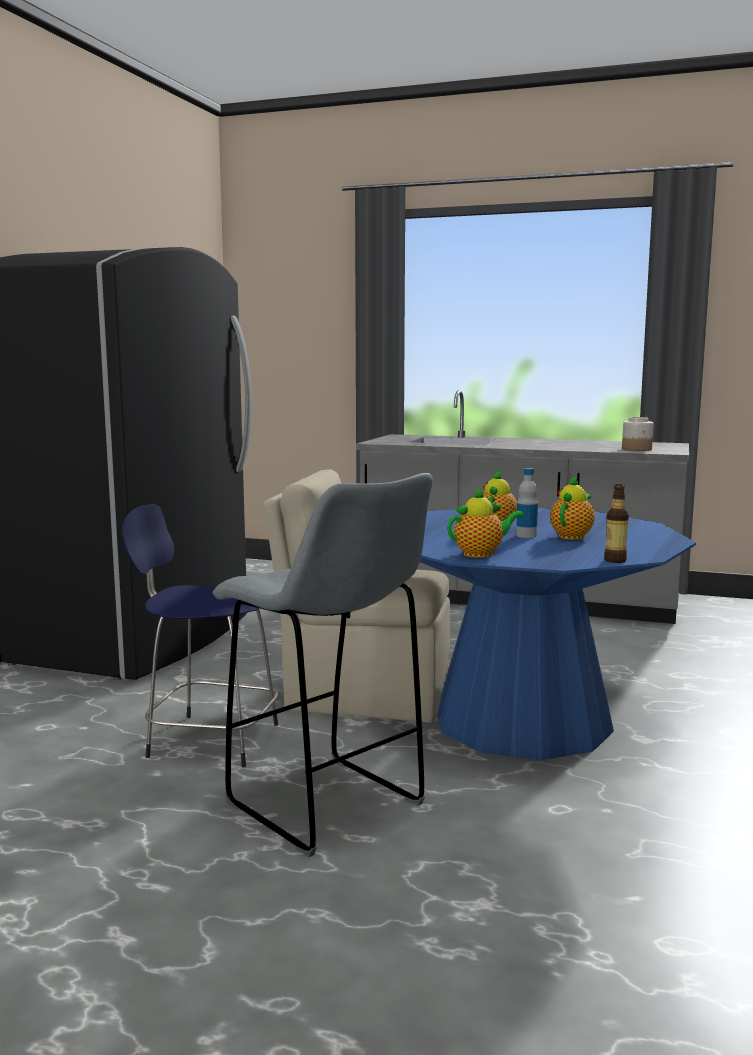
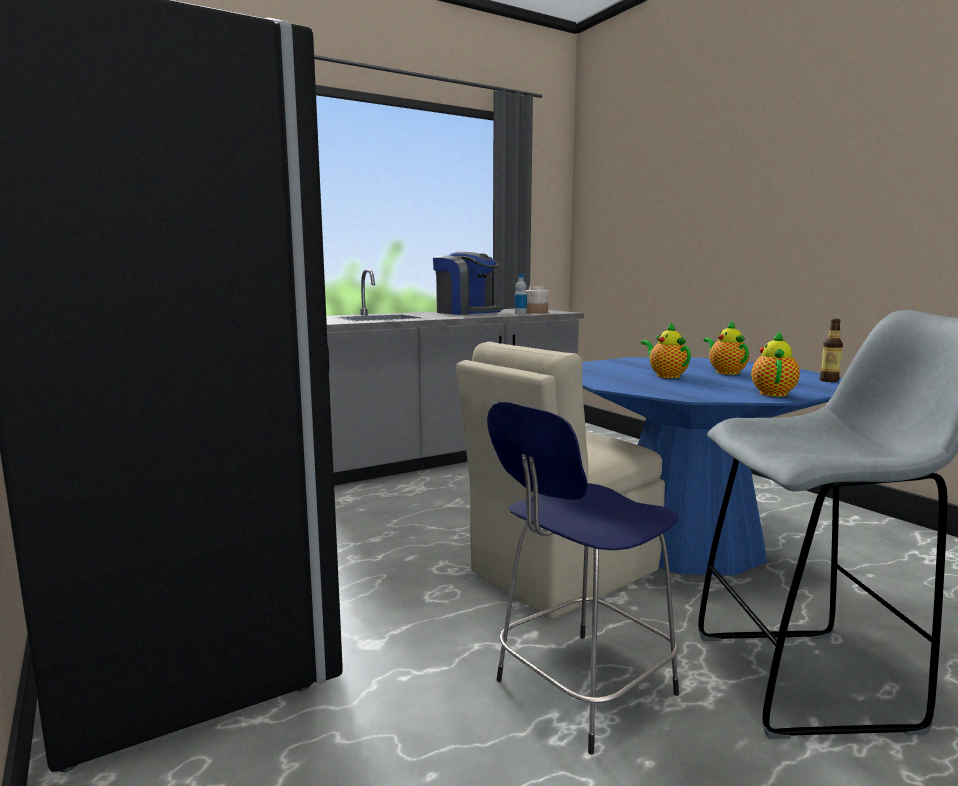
camera: 50 degrees left, 0 degrees up
bottle [516,468,538,538] -> bottle moved to [515,274,527,315]
none -> coffee machine [433,252,503,315]

